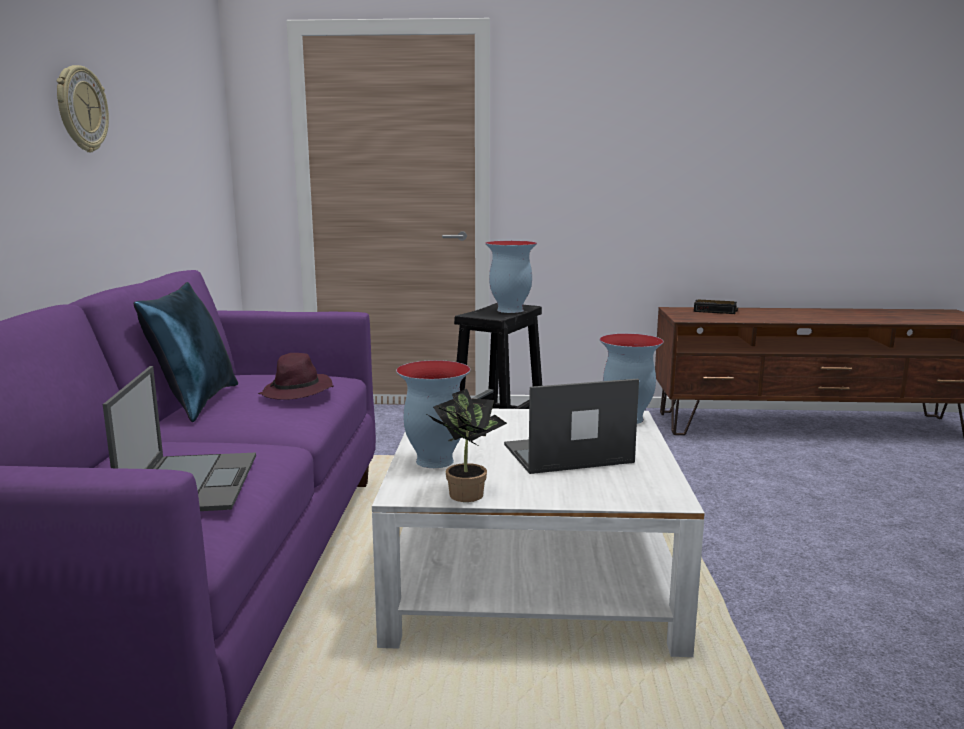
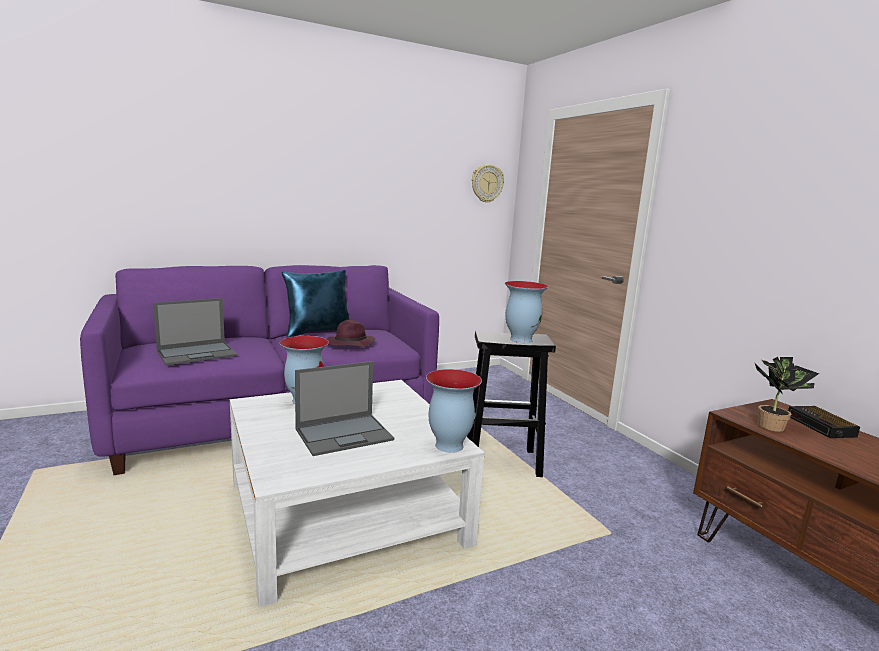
camera: 60 degrees right, 0 degrees up
wall clock [57,65,109,152] -> wall clock moved to [472,164,504,203]
potted plant [428,389,507,502] -> potted plant moved to [755,357,819,432]
laptop [504,379,639,474] -> laptop turned 105 degrees clockwise [295,361,394,456]

